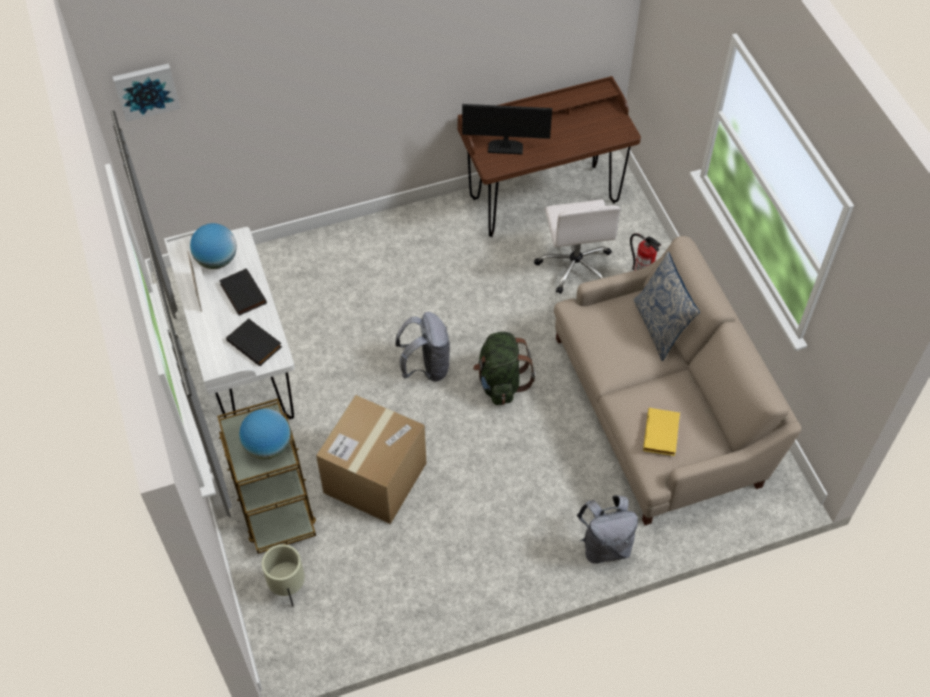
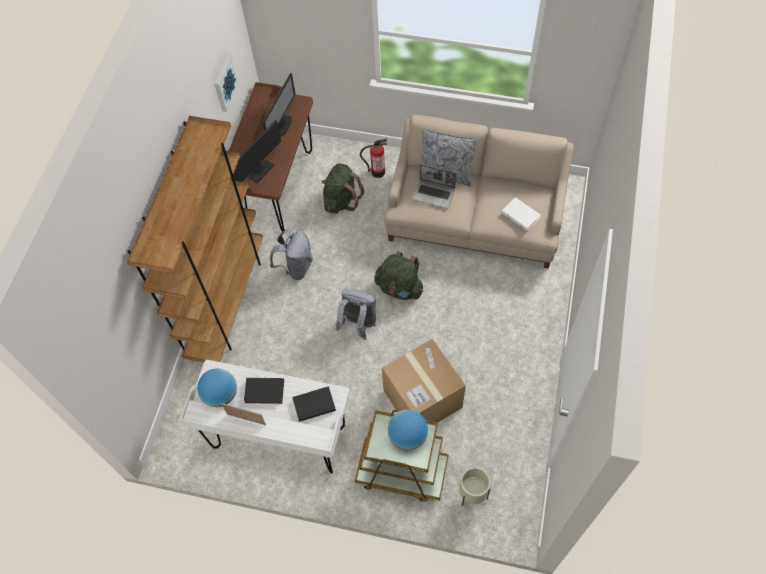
camera: 55 degrees left, 5 degrees up
picture [113,63,181,122] -> picture moved to [214,54,239,112]
white office chair [534,199,621,294] -> green backpack [322,163,364,214]
grey backpack [577,495,638,564] -> grey backpack moved to [270,229,313,280]
yellow book [643,408,680,456] -> white book [501,197,541,231]
none -> brown bookcase [127,116,263,363]
none -> monitor [262,73,296,136]
none -> laptop [412,164,457,209]

